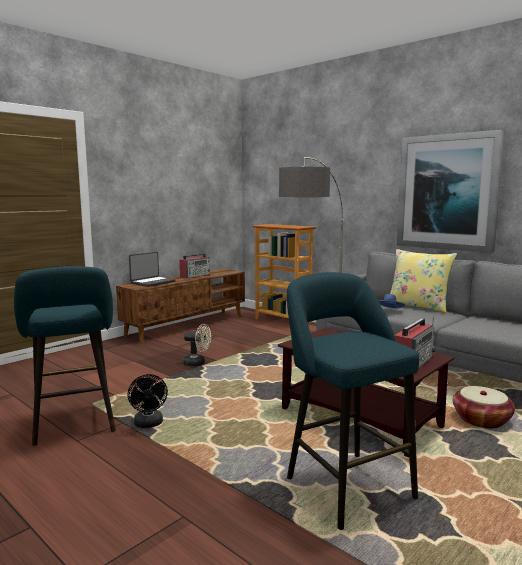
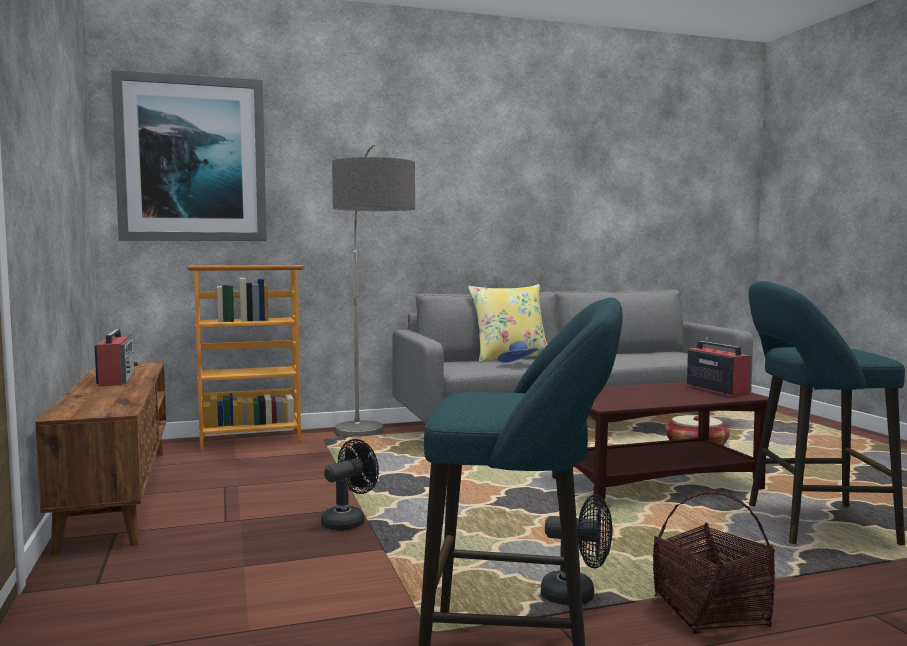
camera: 60 degrees left, 5 degrees down
laptop [129,252,176,287] -> none
beige fan [183,324,211,366] -> black fan [321,439,379,531]
picture [397,130,505,253] -> picture moved to [111,70,267,241]
none -> basket [653,491,775,634]

